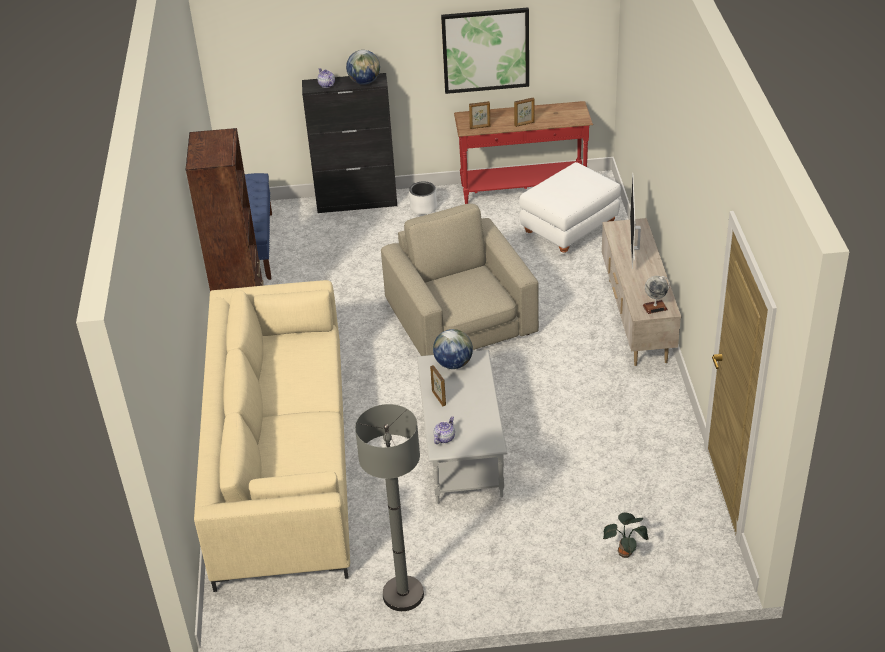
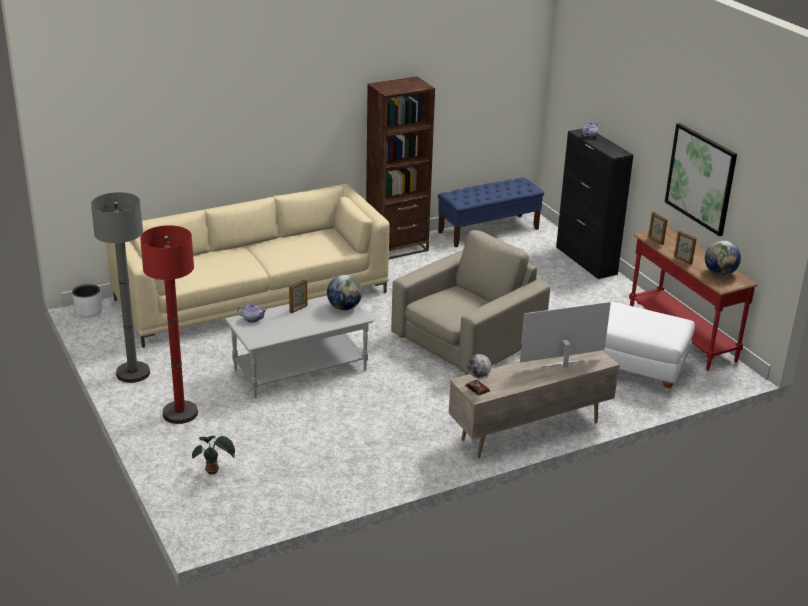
camera: 65 degrees right, 10 degrees down
globe [346,50,380,85] -> globe moved to [705,240,741,276]
white planter [409,181,437,215] -> white planter moved to [72,284,102,317]
none -> red floor lamp [140,225,198,424]

